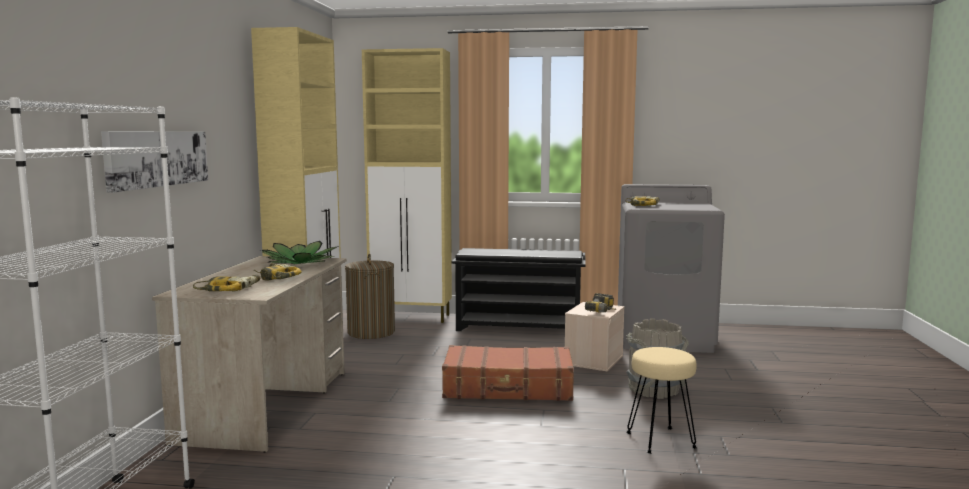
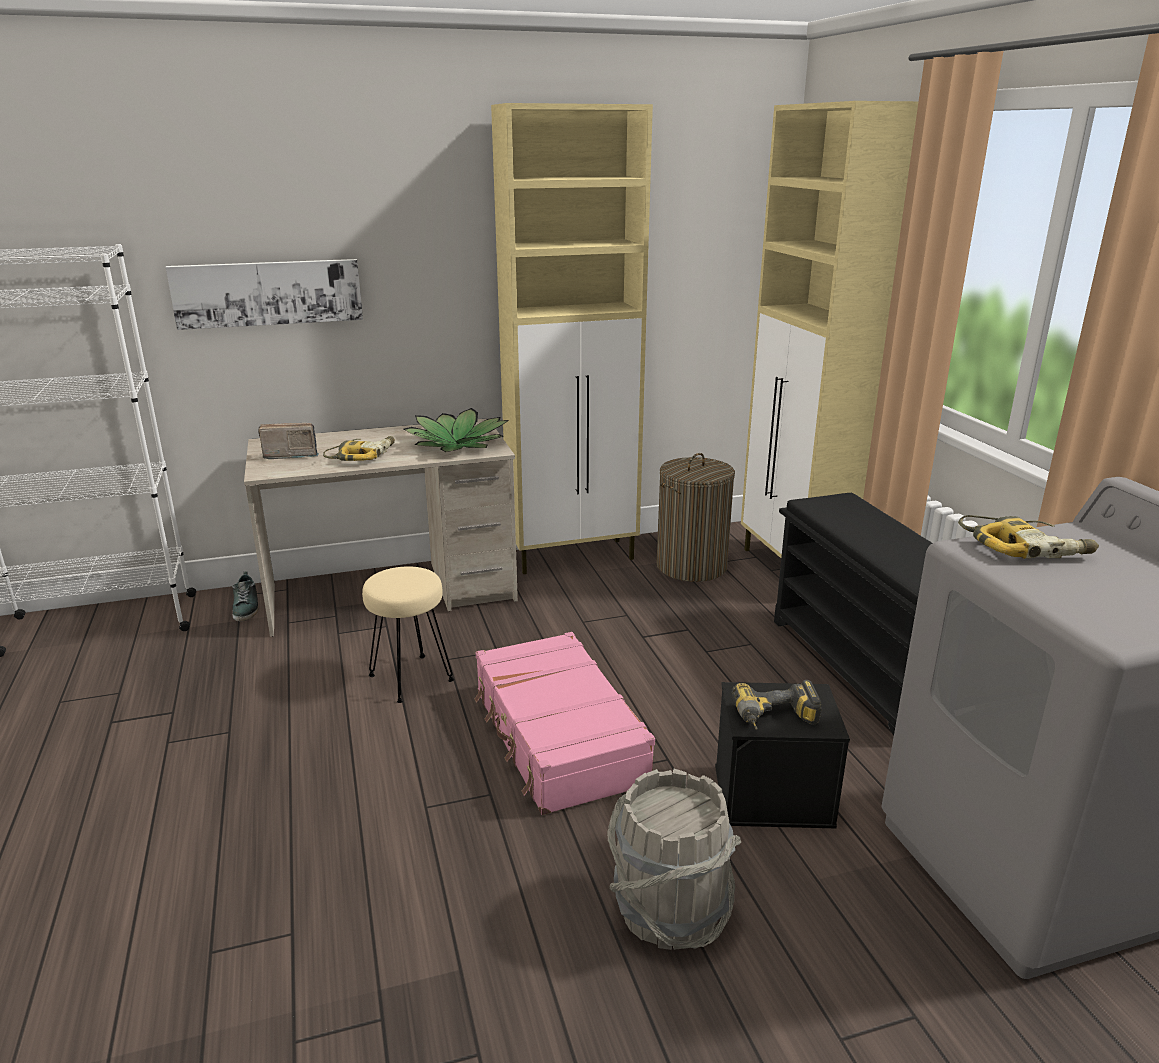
camera: 65 degrees right, 15 degrees up
power drill [193,274,260,291] -> radio [258,423,319,459]
brown suitcase [442,345,574,401] -> pink suitcase [475,632,655,815]
beige storage box [565,302,625,371] -> black storage box [715,682,850,828]
beige stool [626,347,697,454] -> beige stool moved to [362,566,454,703]
none -> shoe [232,572,258,621]

